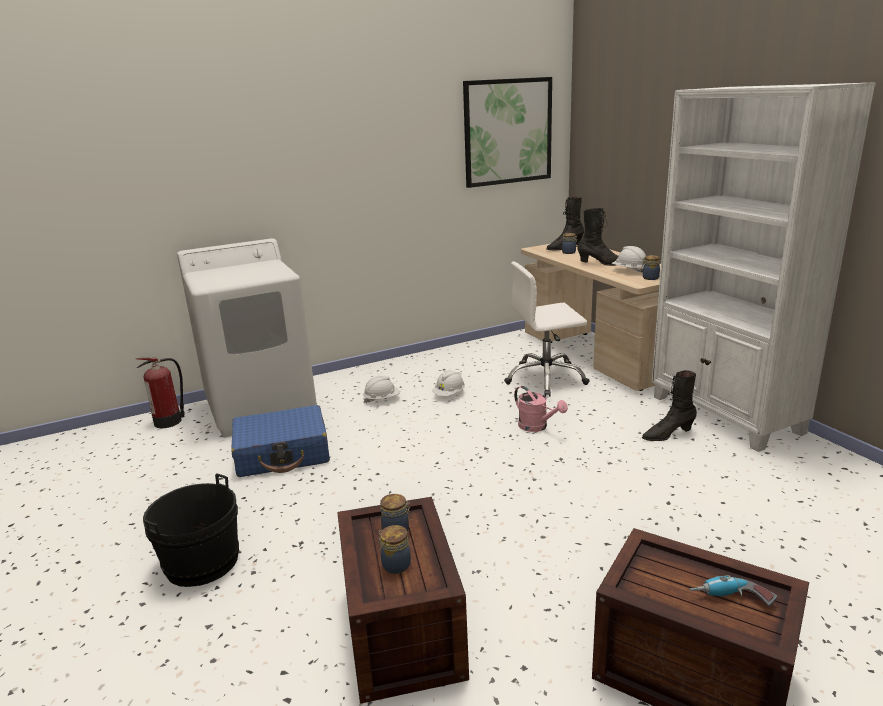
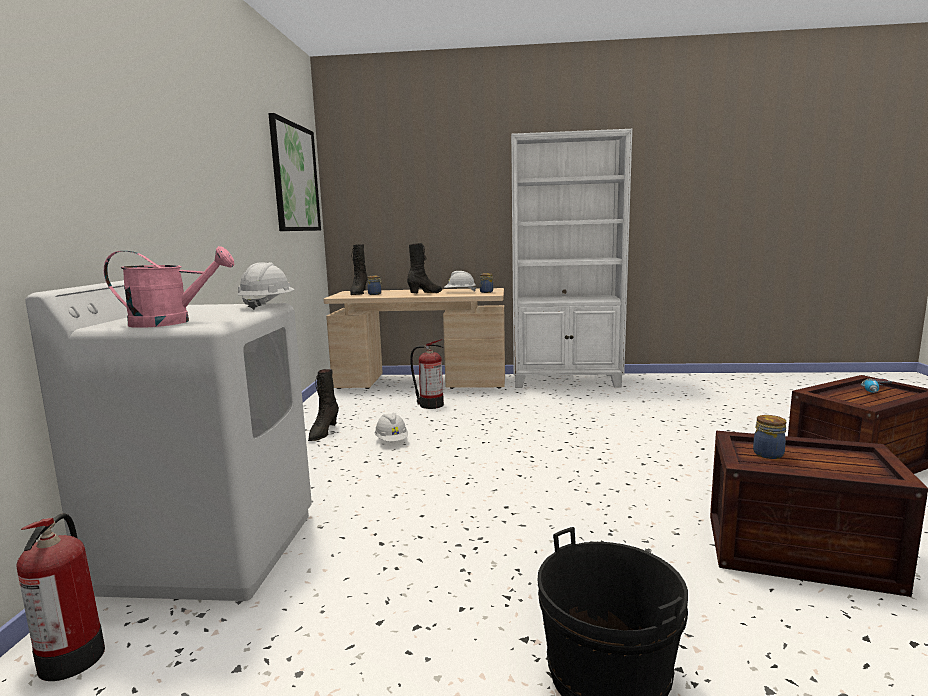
camera: 60 degrees left, 10 degrees down
blue suitcase [231,405,330,477] -> none
white hard hat [363,376,400,403] -> white hard hat moved to [238,262,295,310]
jar [378,525,411,574] -> none
white office chair [504,261,589,397] -> fire extinguisher [410,339,444,409]
pink watering can [514,386,568,432] -> pink watering can moved to [104,246,234,328]
black boot [641,370,697,441] -> black boot moved to [308,369,339,441]

